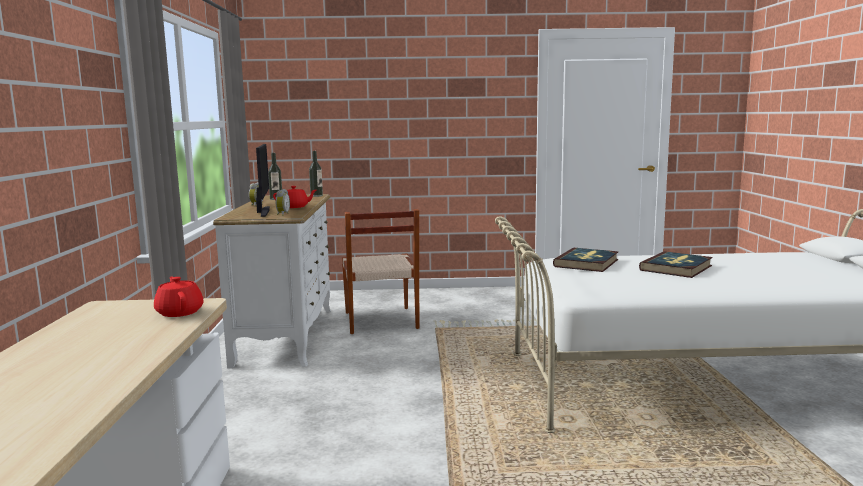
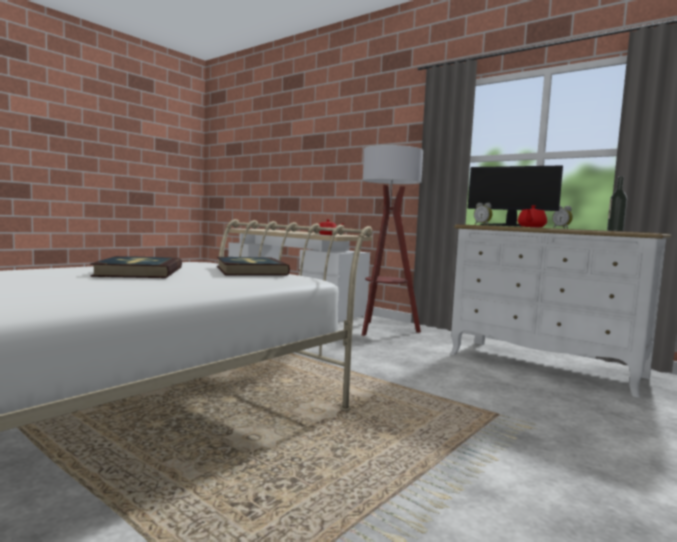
camera: 130 degrees right, 5 degrees down
bottle [309,151,323,197] -> none
chair [342,209,420,334] -> none
none -> floor lamp [362,145,423,336]

